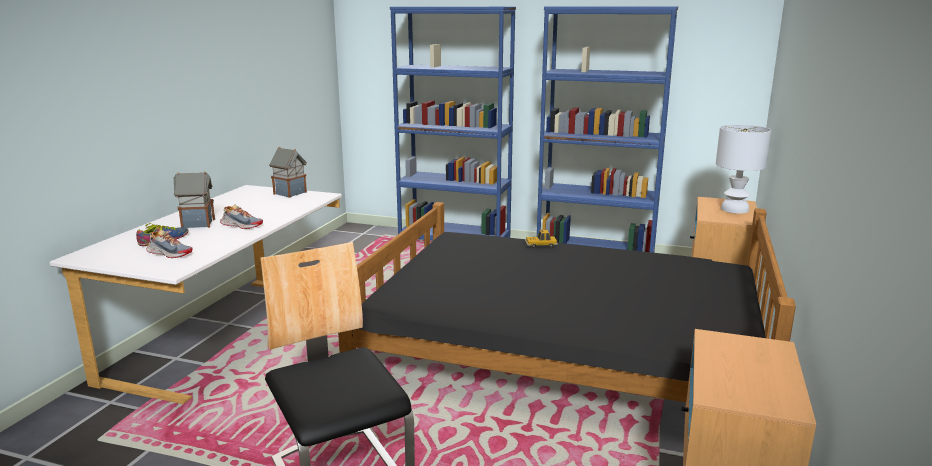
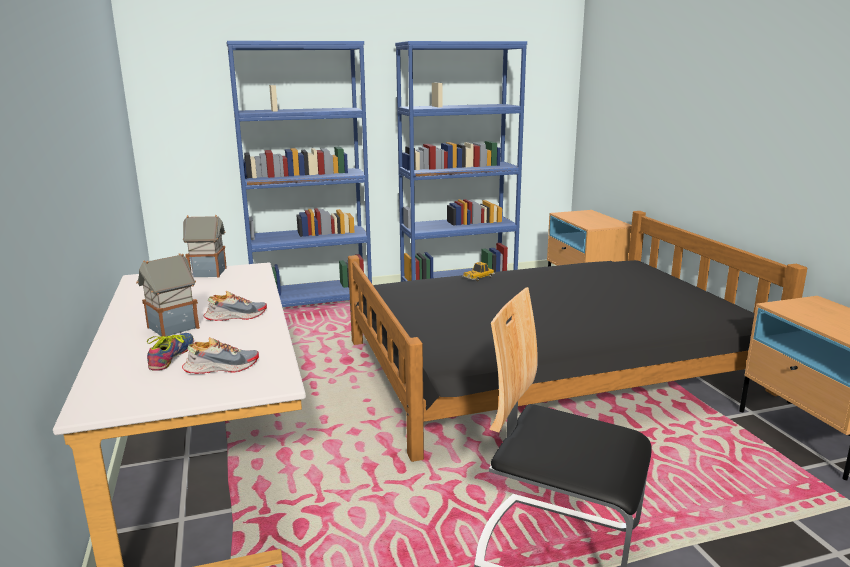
camera: 35 degrees left, 0 degrees up
white table lamp [716,124,771,214] -> none

